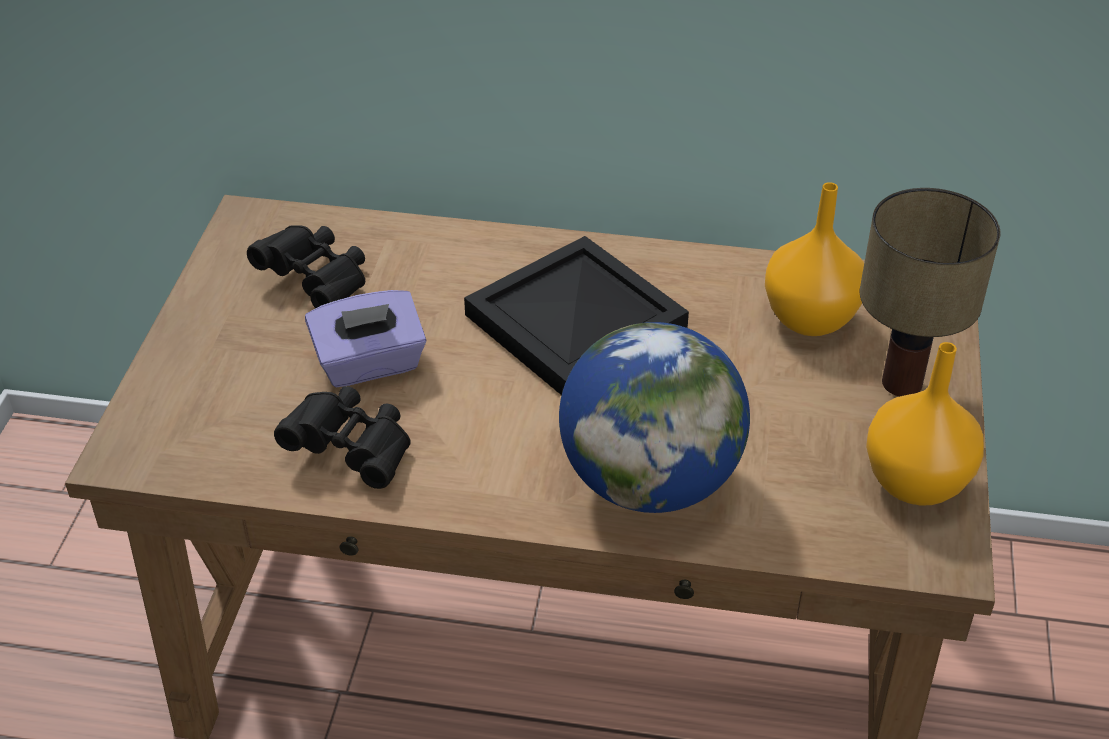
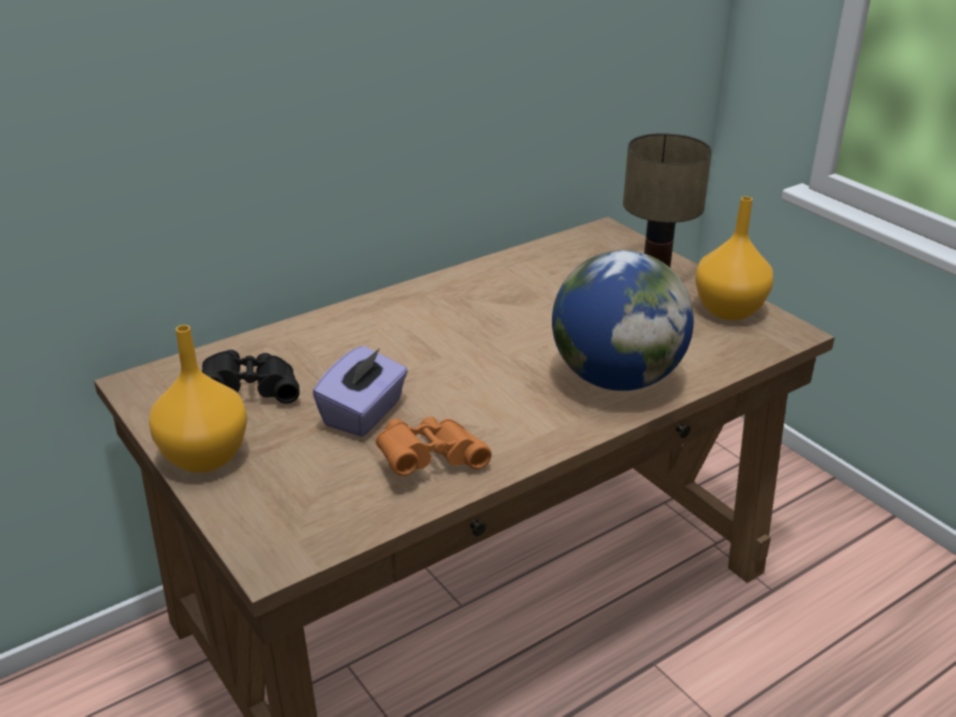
camera: 45 degrees left, 10 degrees down
black binoculars [274,386,411,489] -> orange binoculars [376,417,492,476]
black tray [464,236,689,395] -> none
orange vase [765,182,864,336] -> orange vase moved to [149,325,247,473]

